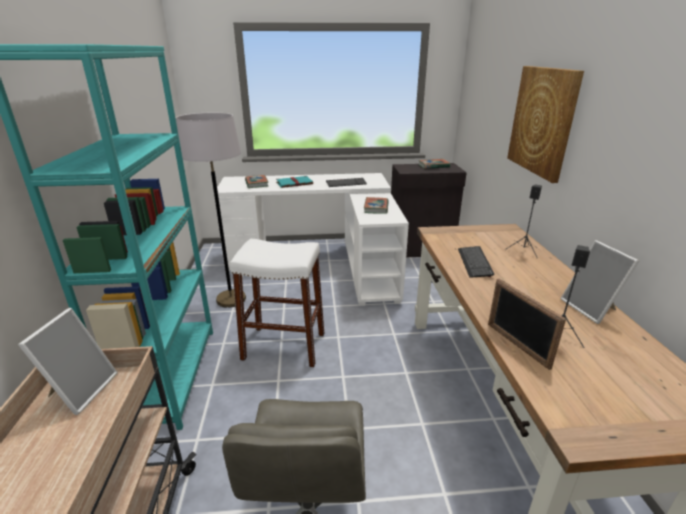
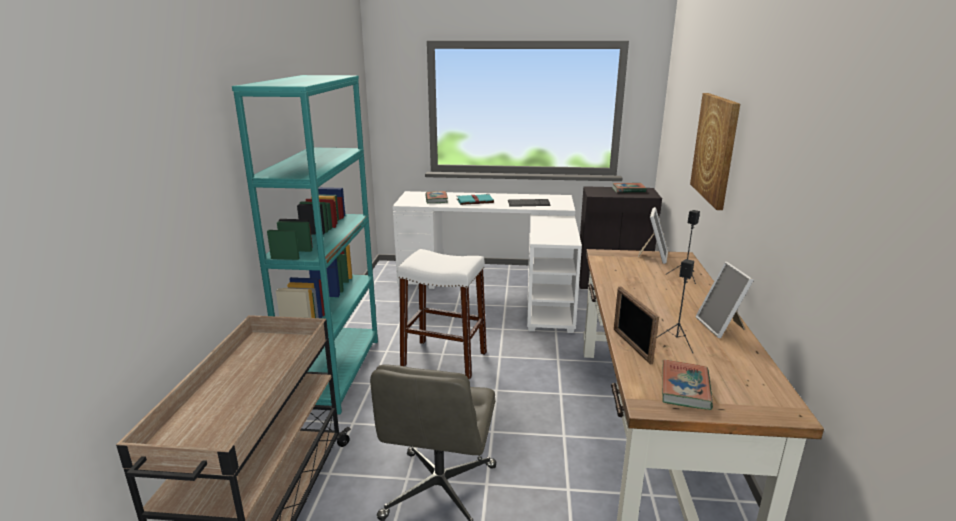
camera: 10 degrees right, 5 degrees down
picture frame [18,308,118,415] -> picture frame moved to [638,207,668,264]
grey floor lamp [176,113,246,308] -> none
book [364,197,389,214] -> book moved to [662,360,713,410]
keyboard [458,246,494,278] -> none

